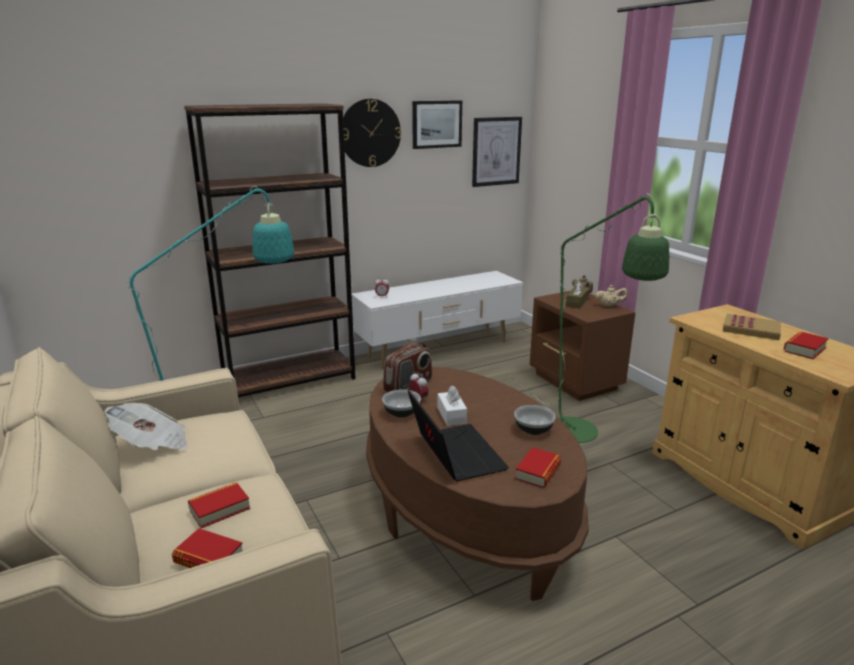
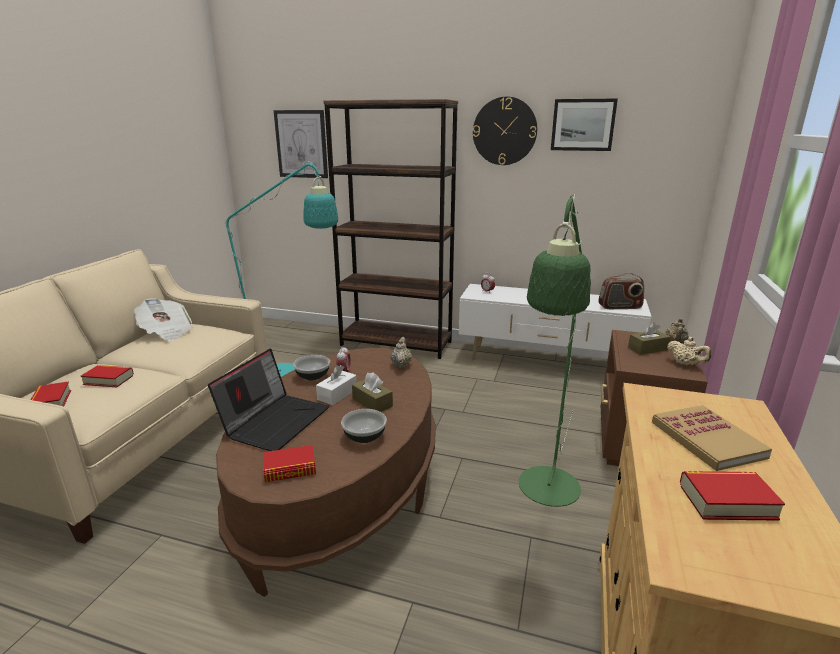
camera: 45 degrees right, 0 degrees up
radio [383,341,432,392] -> radio moved to [599,273,644,309]
picture [472,117,522,187] -> picture moved to [274,110,328,178]
none -> brown tissue box [352,372,393,412]
none -> beige teapot [391,337,412,368]

